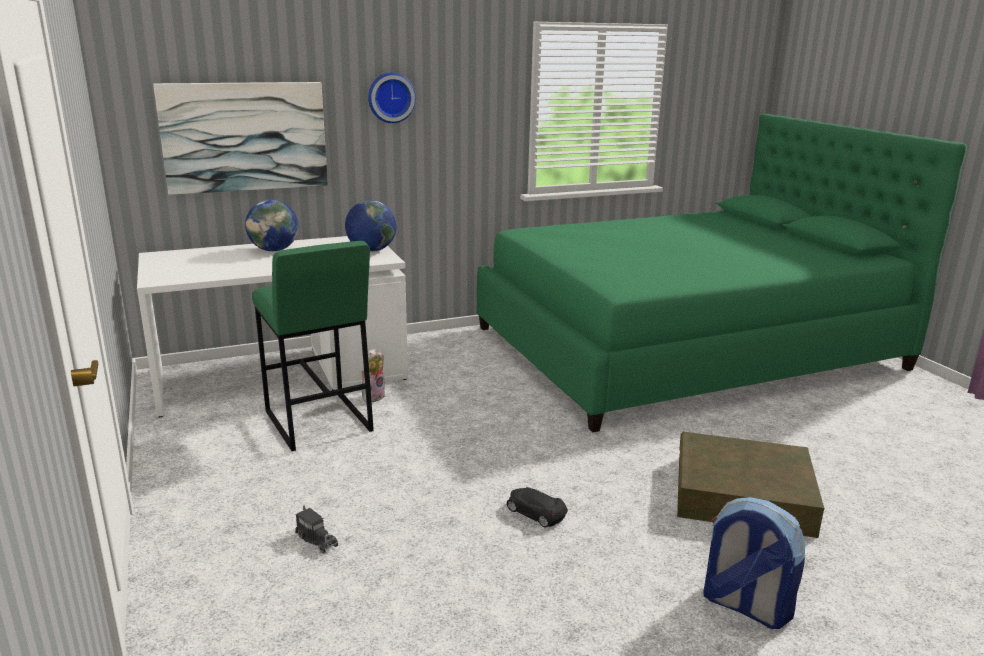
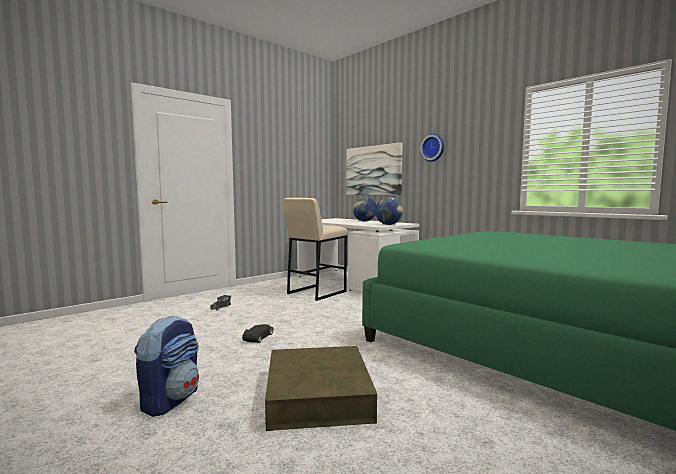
camera: 70 degrees right, 15 degrees down
green stool [252,241,374,451] -> beige stool [282,198,348,301]
plush toy [362,348,385,402] -> none

